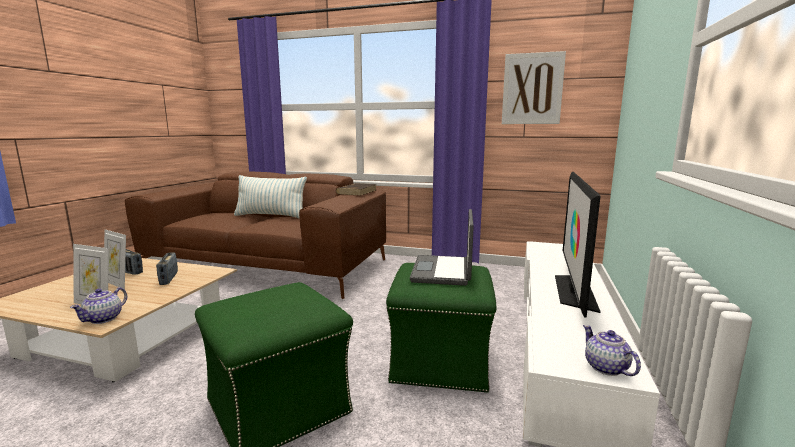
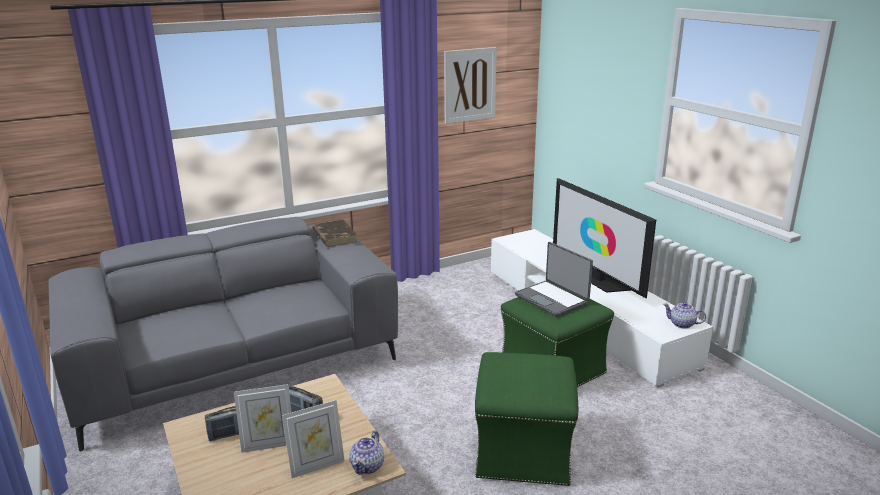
camera: 45 degrees left, 10 degrees up
teapot [70,287,127,324] -> teapot turned 45 degrees clockwise [349,431,384,475]
brown sofa [125,171,386,299] -> grey sofa [49,217,398,452]
pillow [234,175,307,219] -> none

